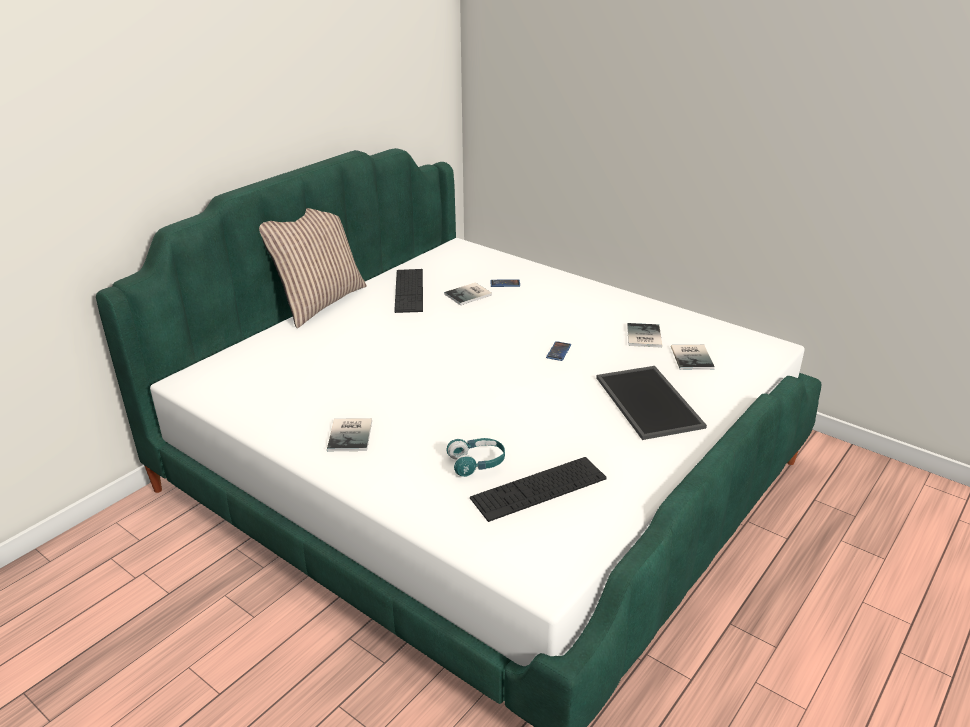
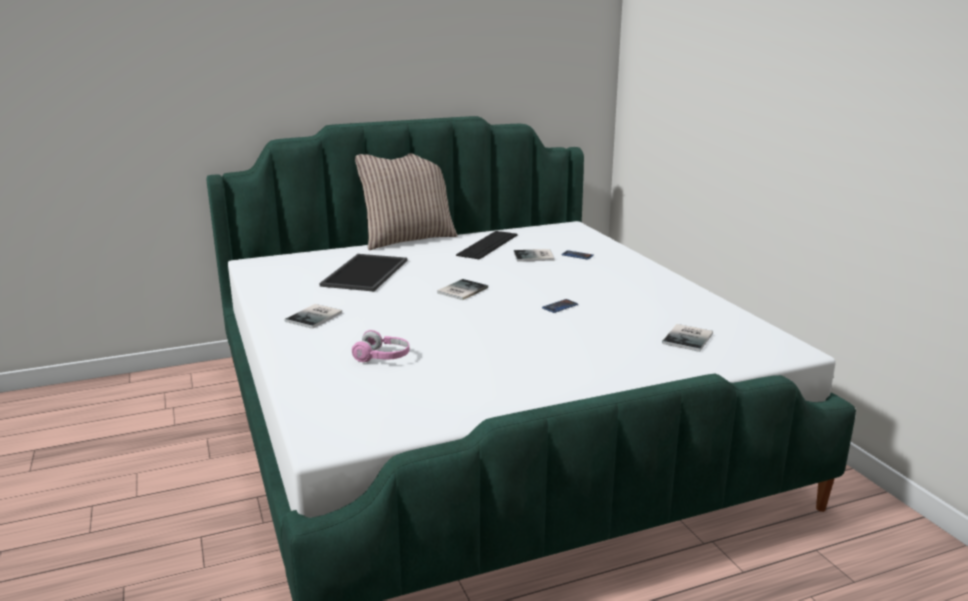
camera: 30 degrees right, 10 degrees down
turquoise headphones [447,438,505,477] -> pink headphones [352,330,409,362]
keyboard [470,457,607,522] -> none
tray [596,366,707,440] -> tray moved to [319,254,407,292]
book [627,323,662,348] -> book moved to [437,279,488,300]

